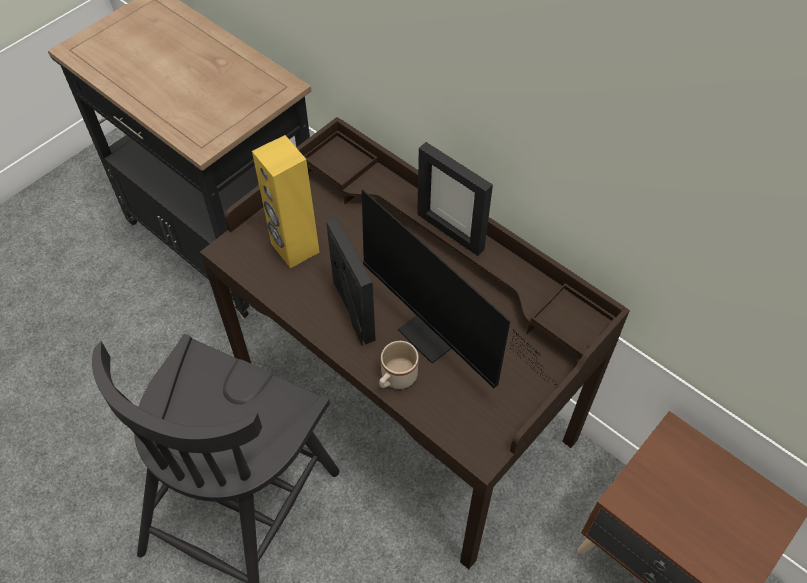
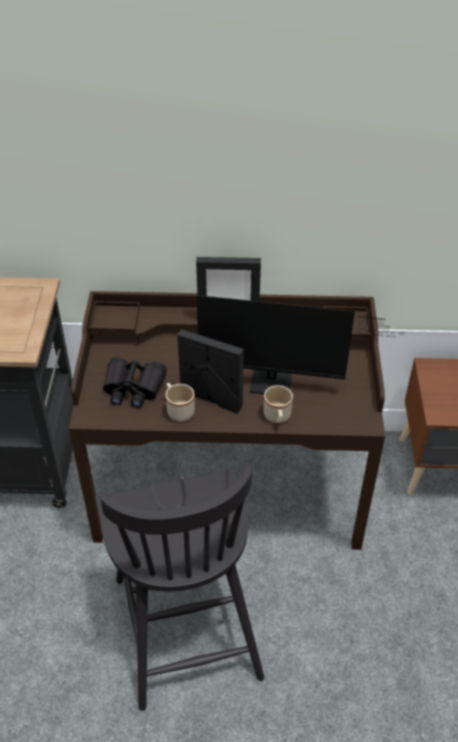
camera: 40 degrees left, 10 degrees down
yellow speaker [252,135,320,268] -> black binoculars [103,357,167,408]
none -> beige mug [166,383,195,421]

